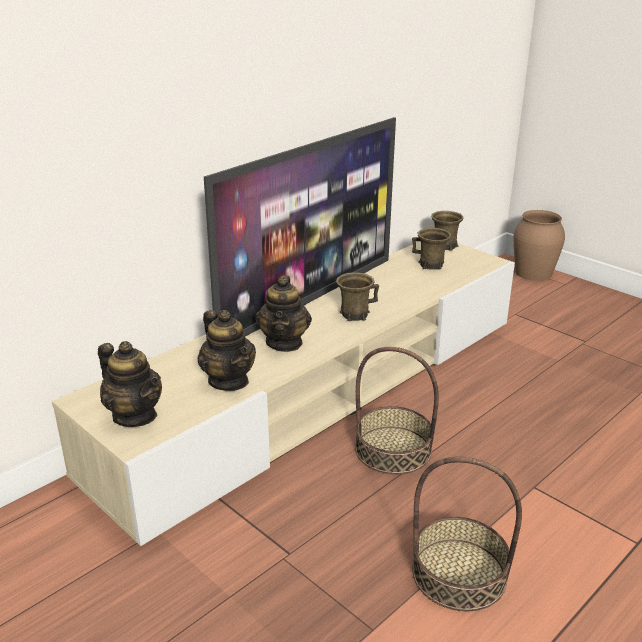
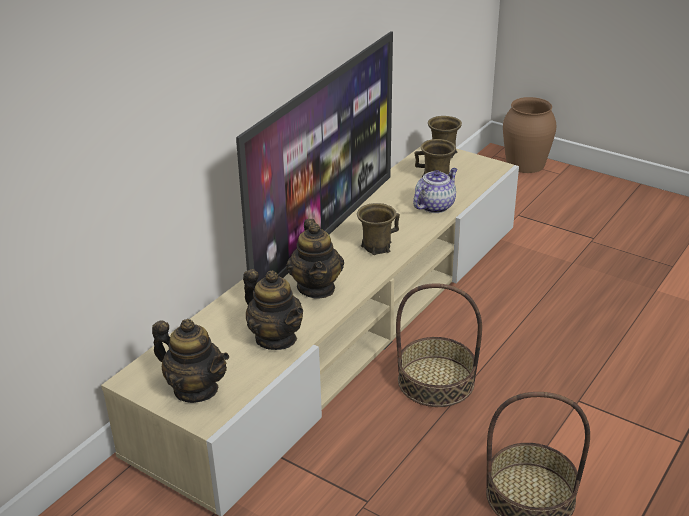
camera: 10 degrees left, 5 degrees up
none -> teapot [413,168,458,213]

